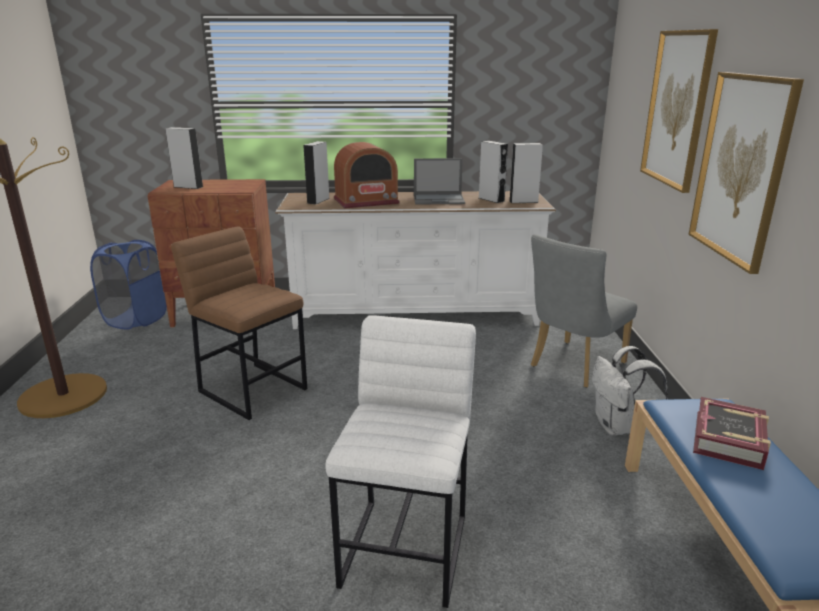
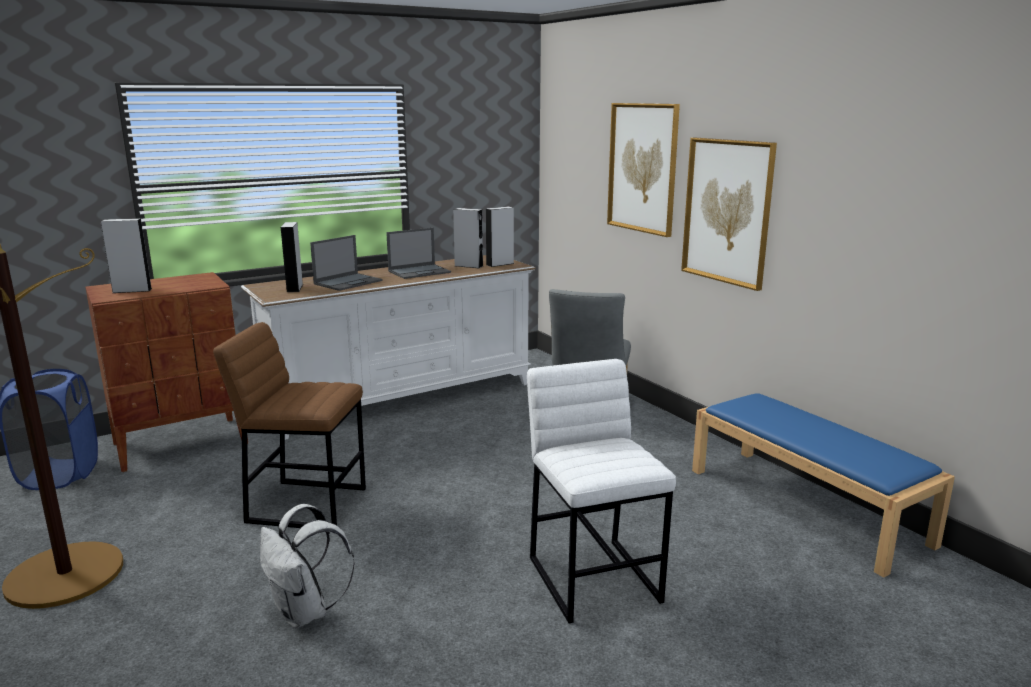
camera: 30 degrees left, 5 degrees down
radio [334,142,400,209] -> laptop [310,235,382,291]
white backpack [592,346,668,436] -> white backpack moved to [260,504,355,628]
book [693,397,771,470] -> none

